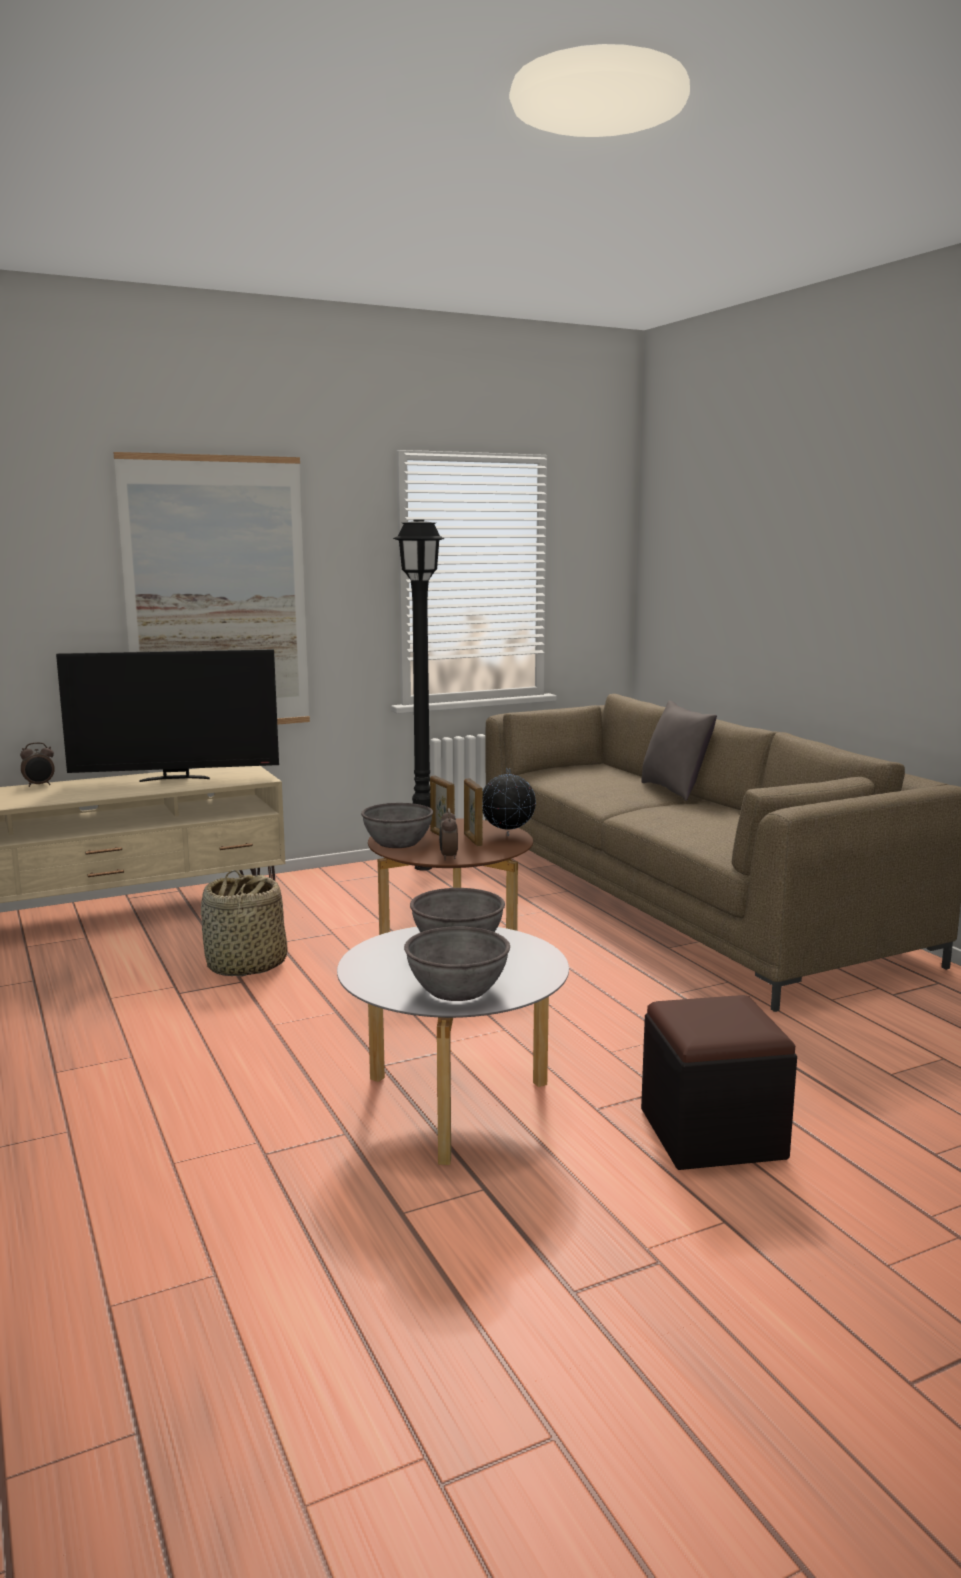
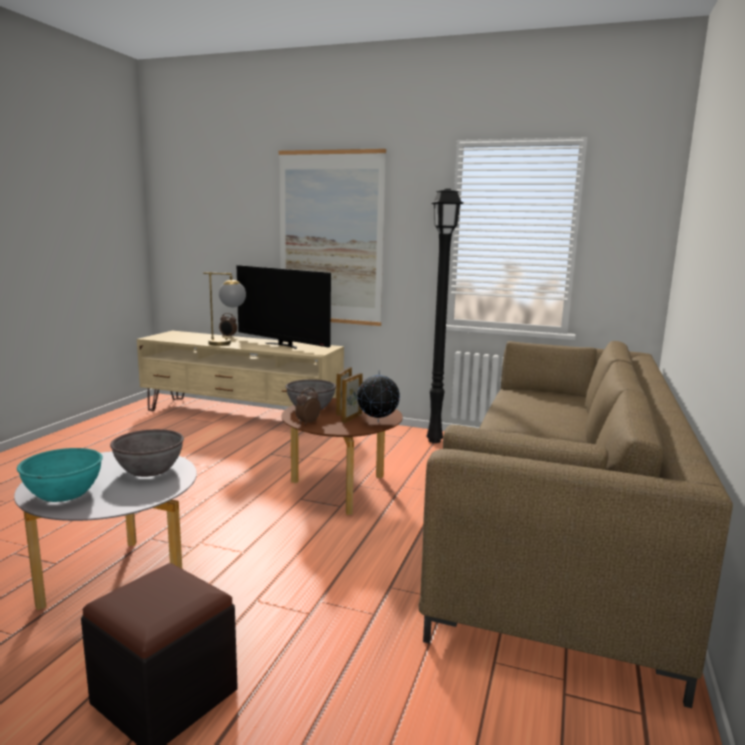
camera: 45 degrees right, 0 degrees up
basket [201,870,288,976] -> none
grey bowl [404,926,510,1001] -> turquoise bowl [17,448,103,502]
grey pillow [641,701,717,801] -> none
none -> table lamp [203,272,246,346]

